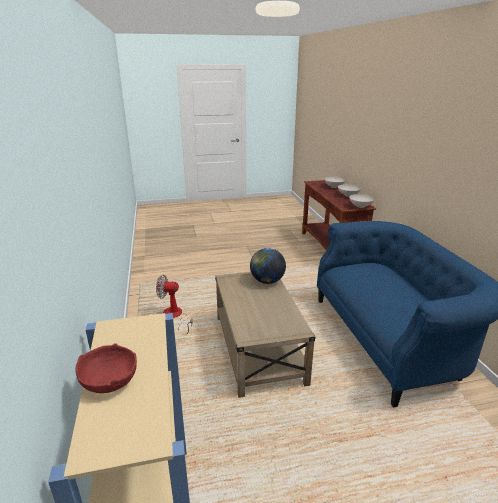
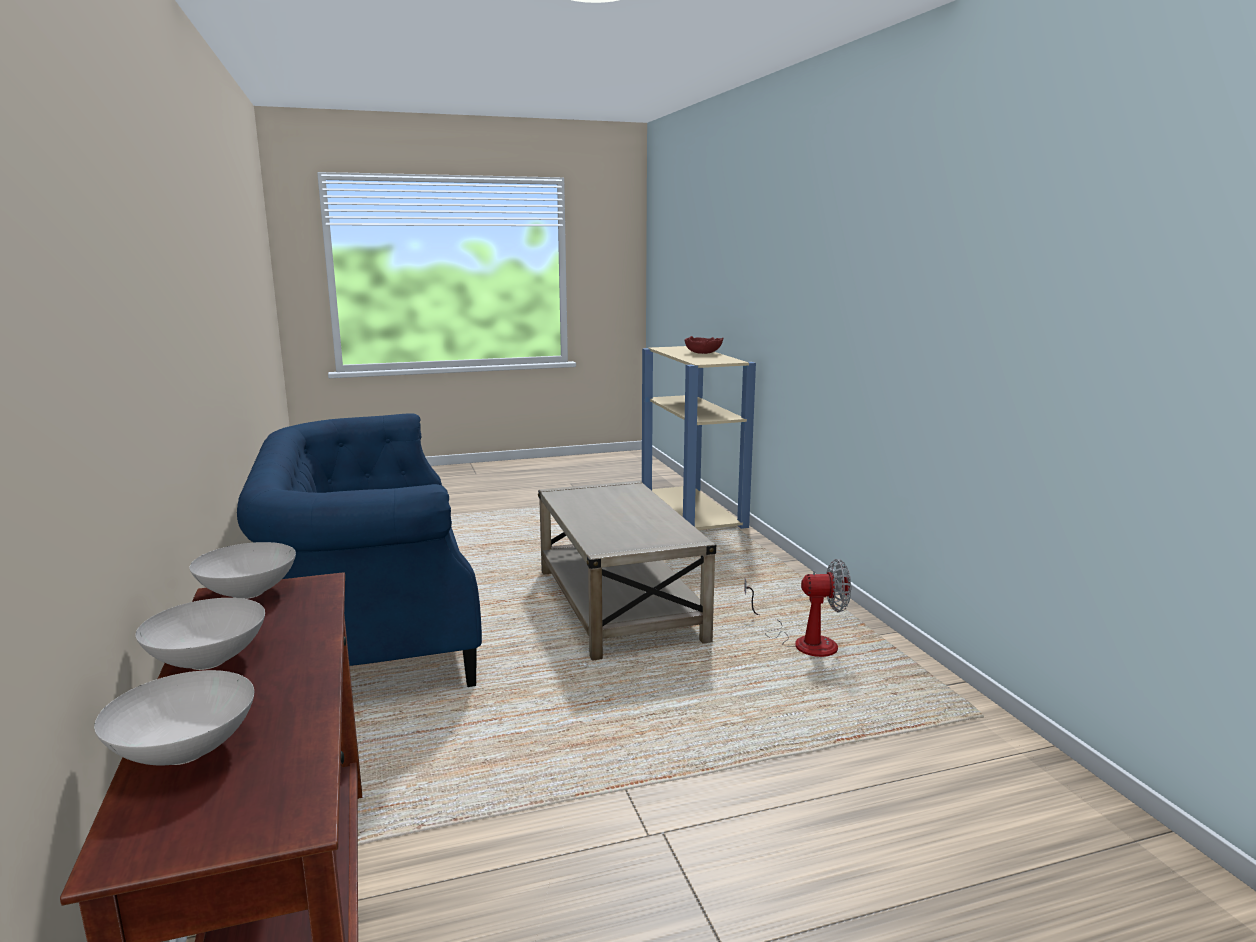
camera: 175 degrees right, 10 degrees down
globe [250,248,286,284] -> none

